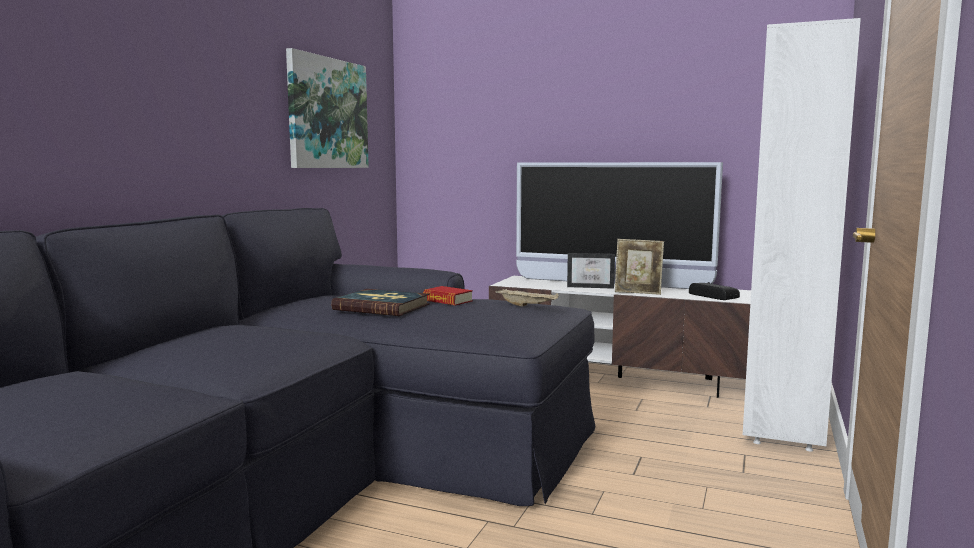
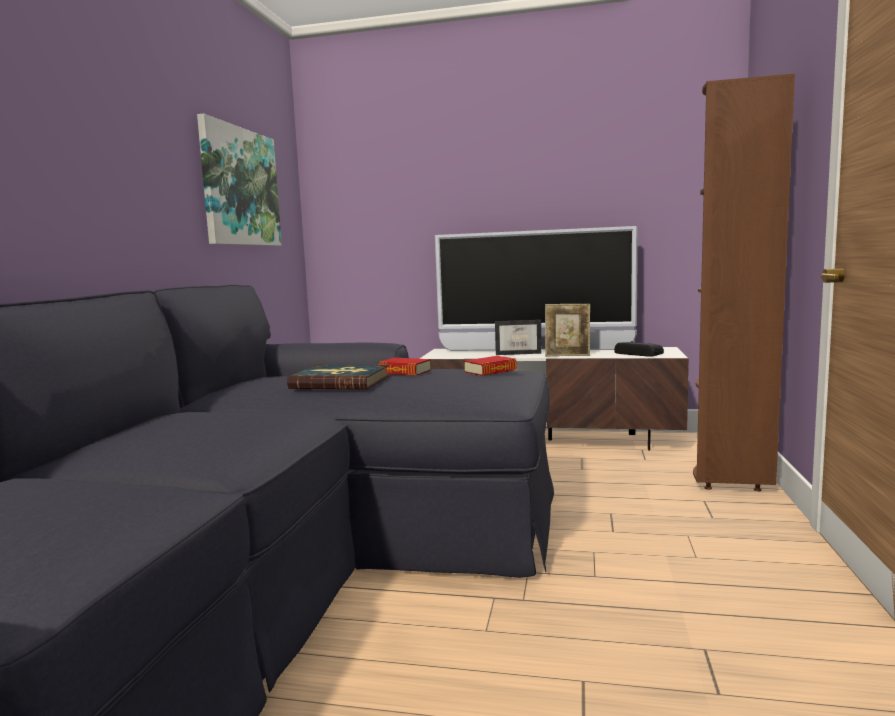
camera: 10 degrees left, 0 degrees up
beige tray [495,289,559,307] -> book [464,356,517,376]
white bookcase [743,18,861,451] -> brown bookcase [693,73,795,492]

